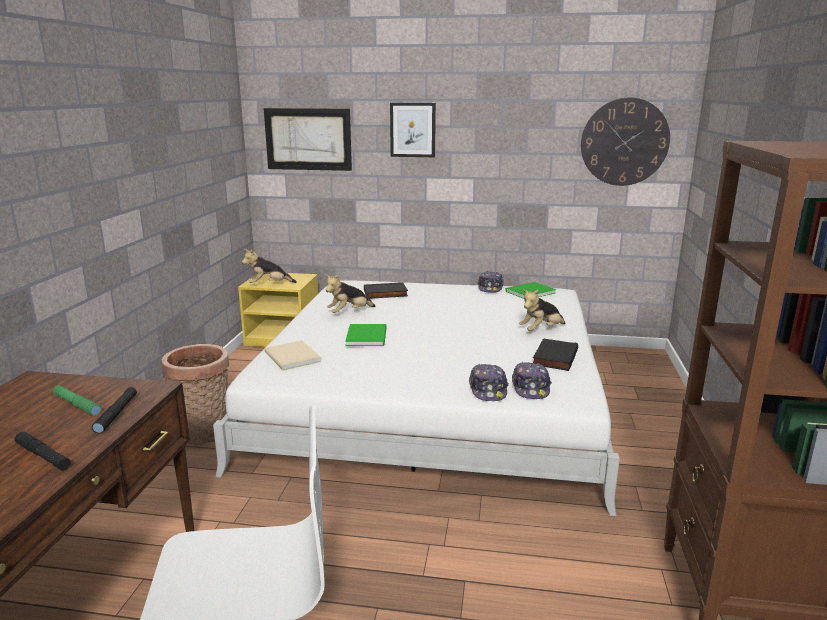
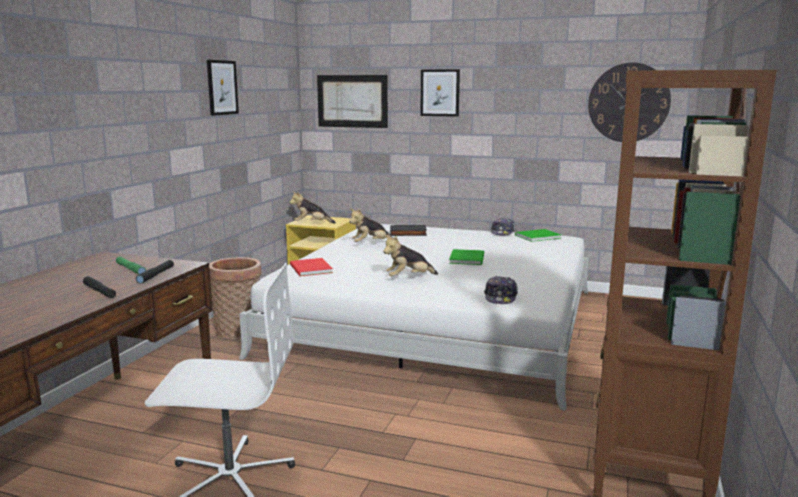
camera: 10 degrees right, 5 degrees down
beige book [264,340,321,371] -> red book [290,258,333,276]
green book [345,324,387,346] -> green book moved to [449,249,484,265]
cap [469,364,509,401] -> none
plush toy [519,289,565,331] -> plush toy moved to [383,235,438,276]
black book [533,338,578,371] -> none
none -> picture [207,60,239,116]

